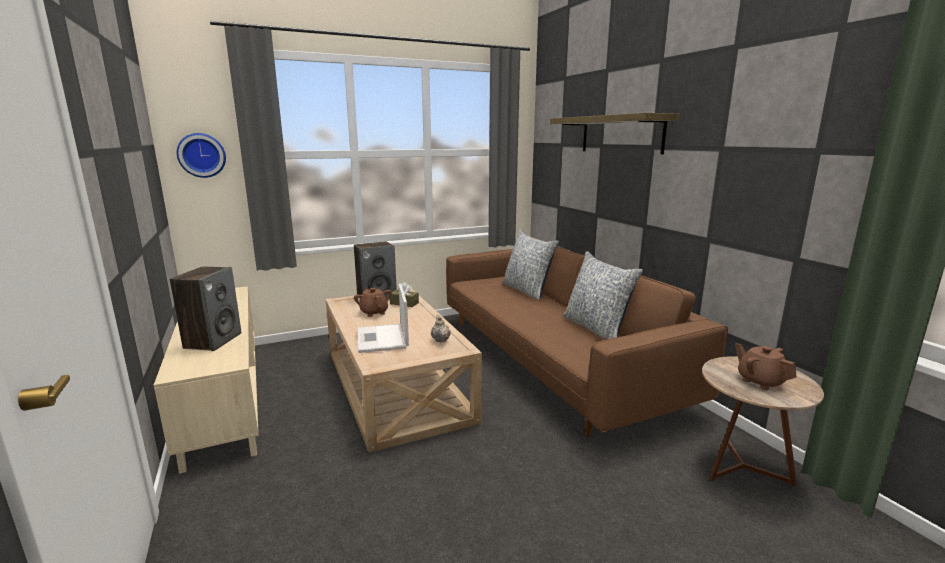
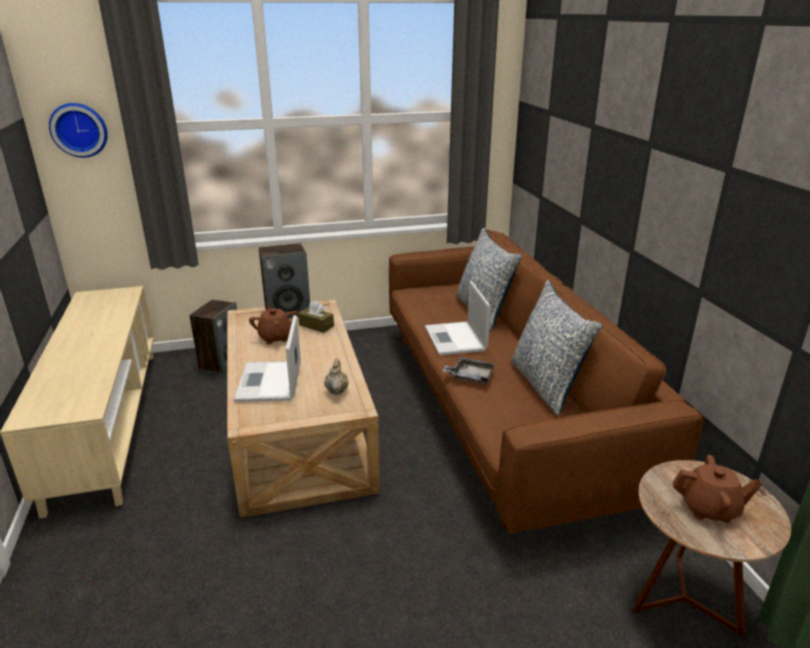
camera: 10 degrees right, 10 degrees up
speaker [170,266,241,351] -> speaker moved to [190,300,237,374]
shelf [550,113,679,154] -> none
brown teapot [735,343,796,390] -> brown teapot turned 120 degrees clockwise [673,455,763,523]
none -> laptop [425,281,491,356]
none -> grey tray [442,357,495,384]

